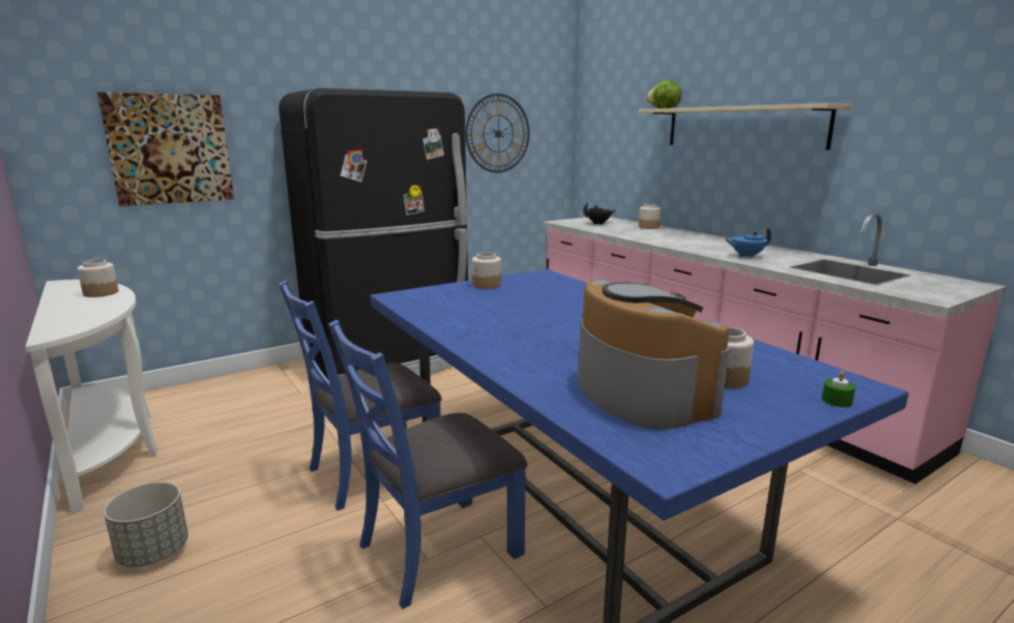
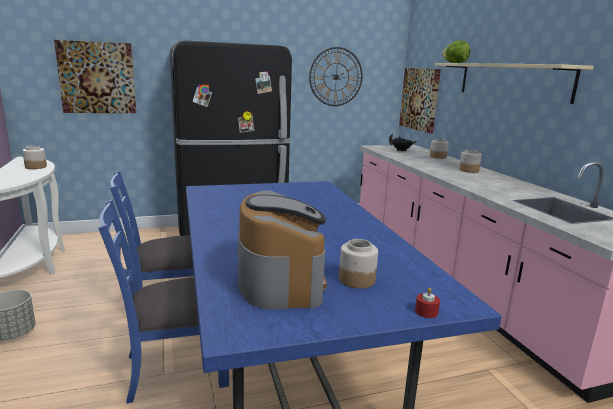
camera: 15 degrees right, 0 degrees up
jar [472,252,501,289] -> jar moved to [459,149,482,173]
blue teapot [726,227,771,258] -> none
green candle [822,371,856,407] -> red candle [415,288,440,318]
none -> picture [399,68,441,133]

